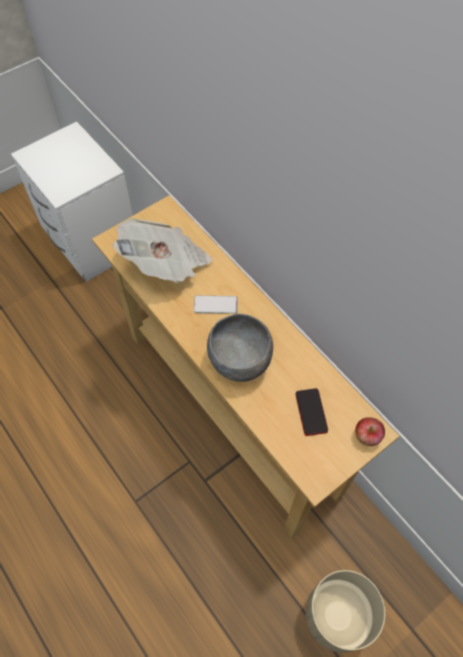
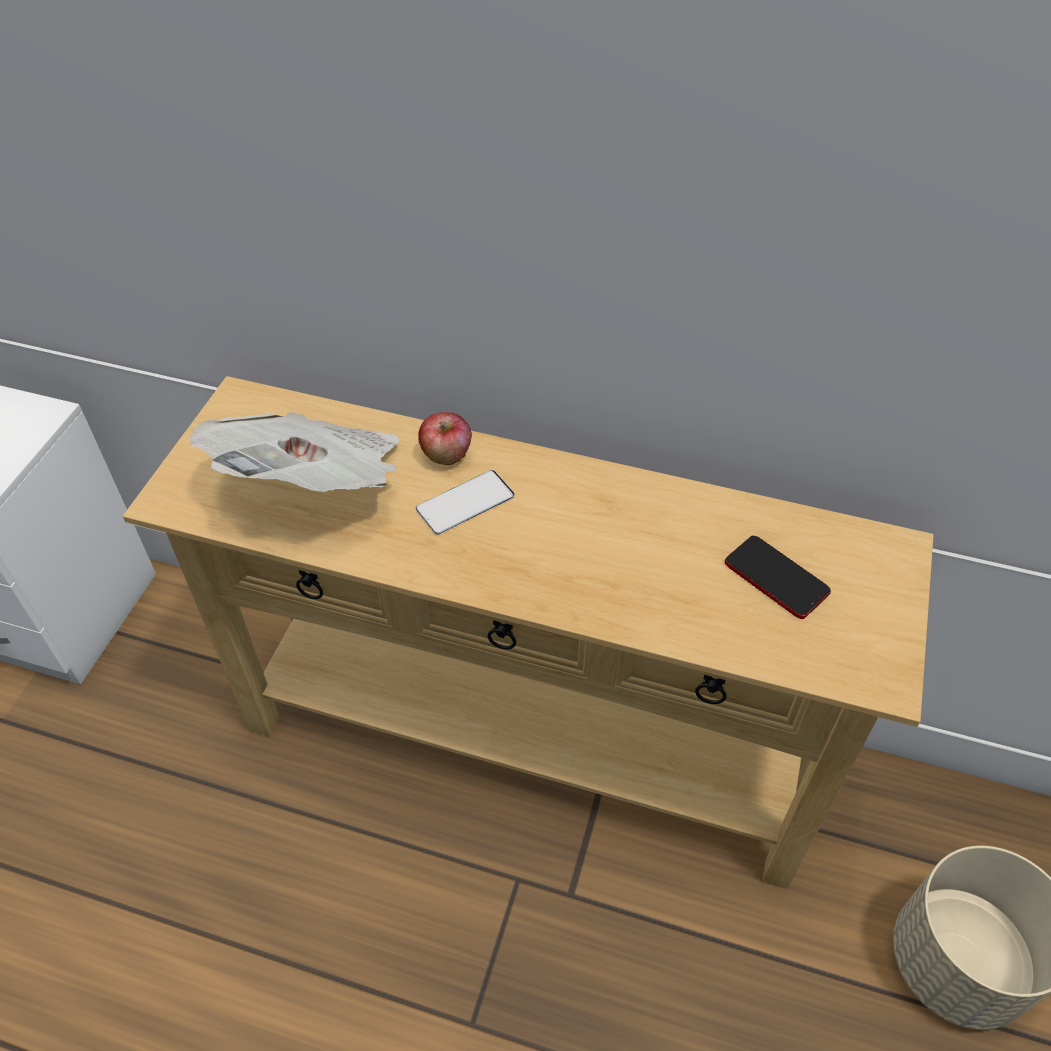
camera: 35 degrees left, 10 degrees down
grey bowl [207,314,273,382] -> none
apple [355,417,385,446] -> apple moved to [418,412,472,465]

